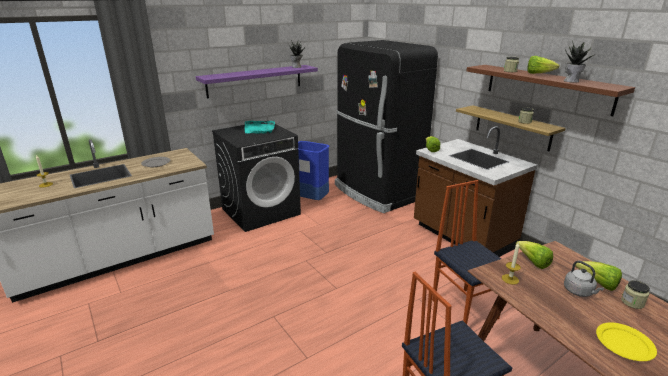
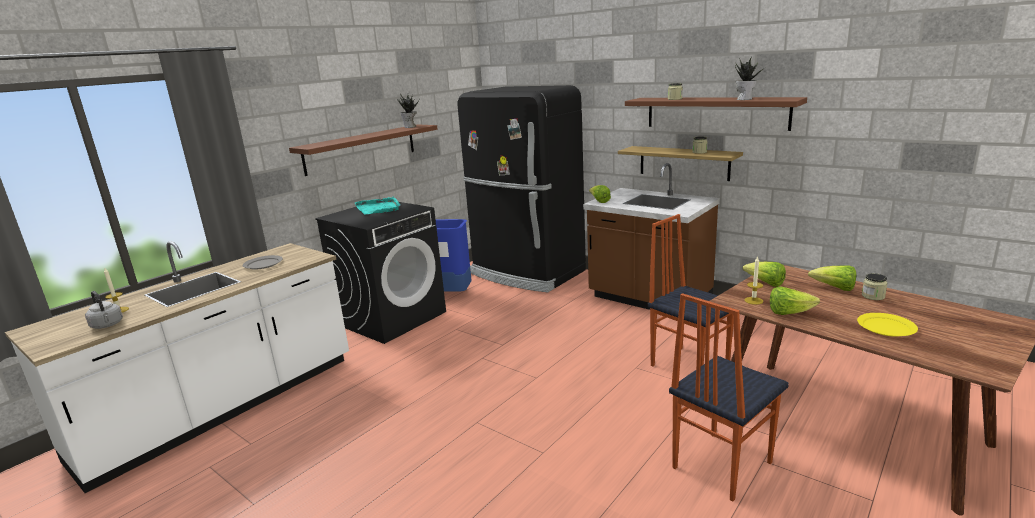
camera: 15 degrees left, 5 degrees down
purple shelf [195,65,318,98] -> brown shelf [289,124,438,176]
lettuce [527,56,560,74] -> lettuce moved to [770,286,820,315]
grey kettle [564,261,604,297] -> grey kettle moved to [85,291,123,329]

